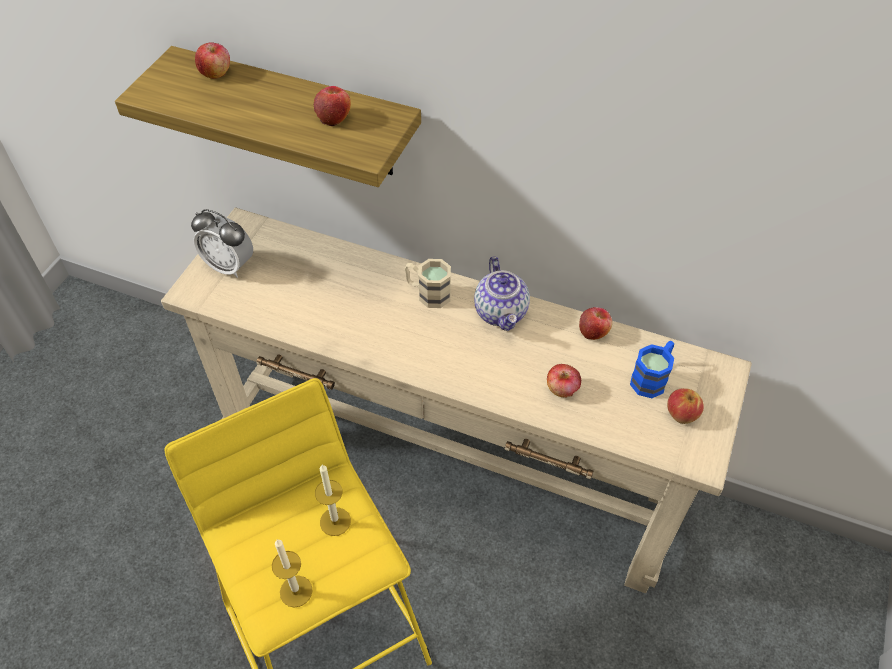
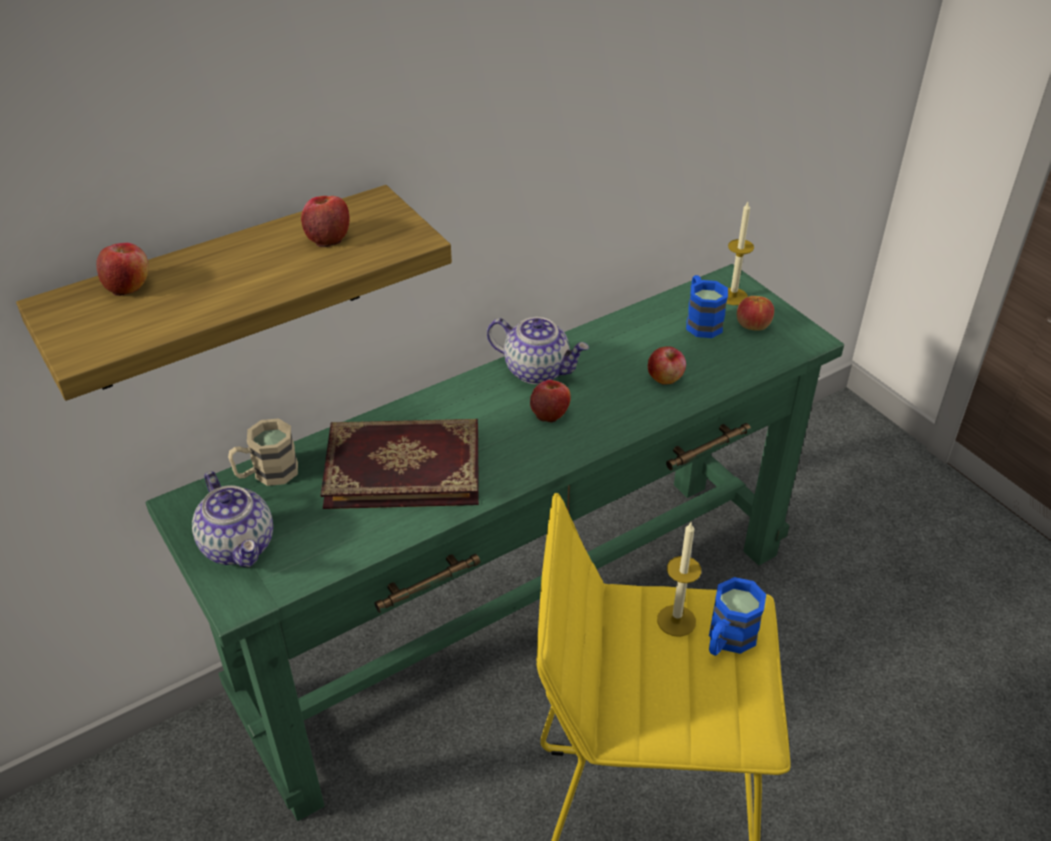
camera: 55 degrees left, 10 degrees down
beige console table [161,208,752,593] -> green console table [146,264,844,821]
alarm clock [191,209,253,278] -> teapot [192,471,273,568]
candle [272,540,313,608] -> candle moved to [726,202,754,305]
beige mug [405,259,451,308] -> beige mug moved to [228,418,298,486]
apple [579,307,612,340] -> apple moved to [530,380,571,422]
none -> book [320,419,479,509]
none -> blue mug [709,577,766,656]

